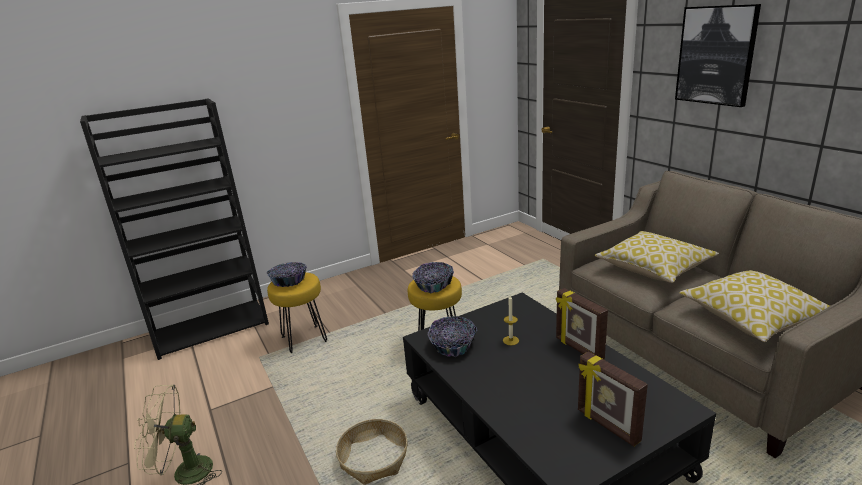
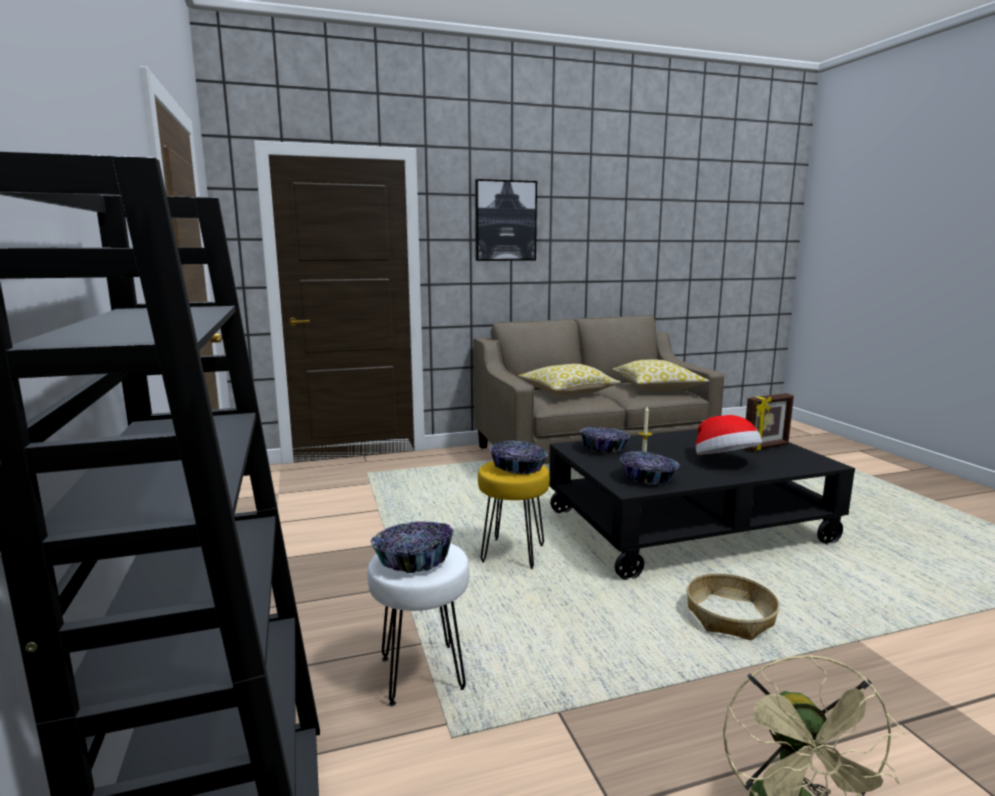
camera: 80 degrees left, 10 degrees down
yellow stool [267,272,327,353] -> white stool [367,543,470,706]
picture frame [556,288,608,360] -> none
none -> bowl [580,427,630,453]
none -> hat [695,415,762,455]

